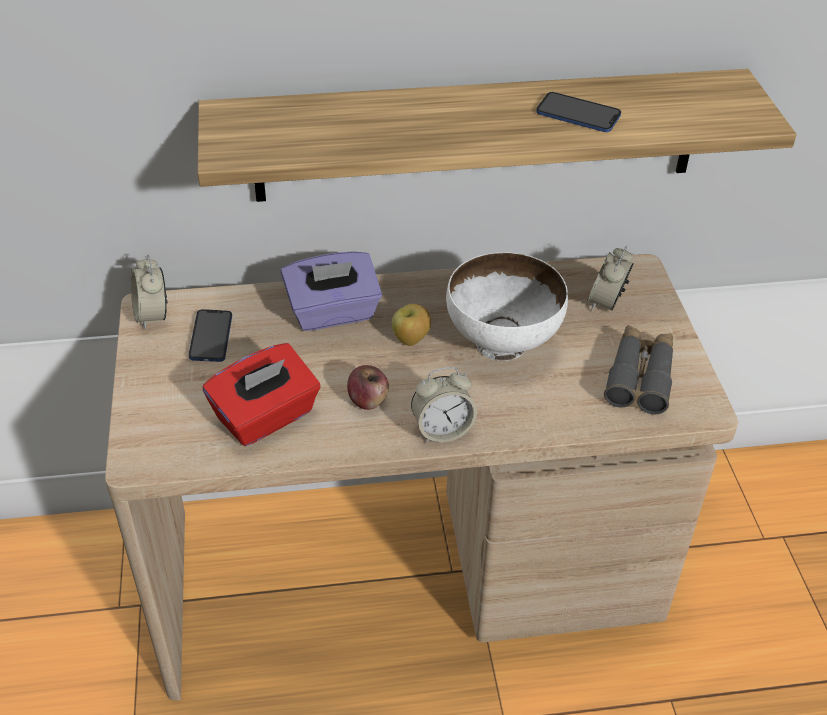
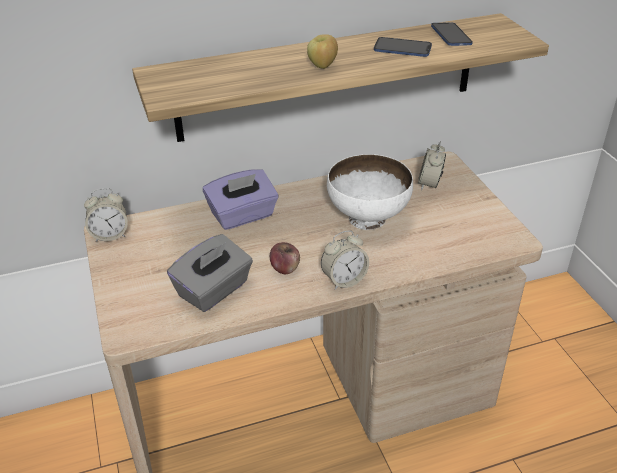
camera: 10 degrees left, 5 degrees down
alarm clock [131,254,167,330] -> alarm clock turned 75 degrees counterclockwise [84,188,128,242]
phone [188,309,232,362] -> phone moved to [431,22,473,46]
red tissue box [203,343,320,446] -> grey tissue box [167,234,253,312]
apple [392,304,431,346] -> apple moved to [307,34,338,69]
grey binoculars [604,325,673,414] -> none

